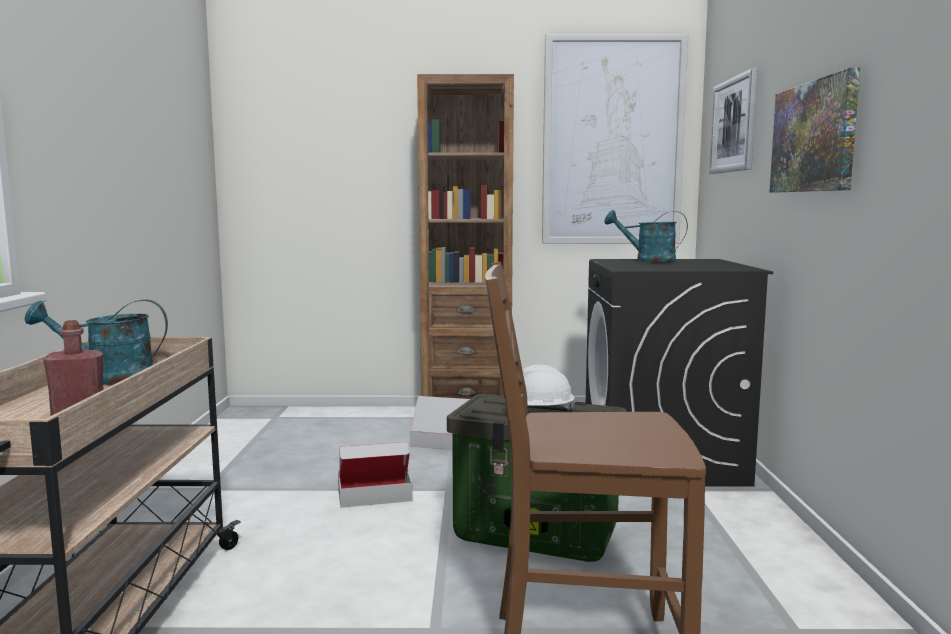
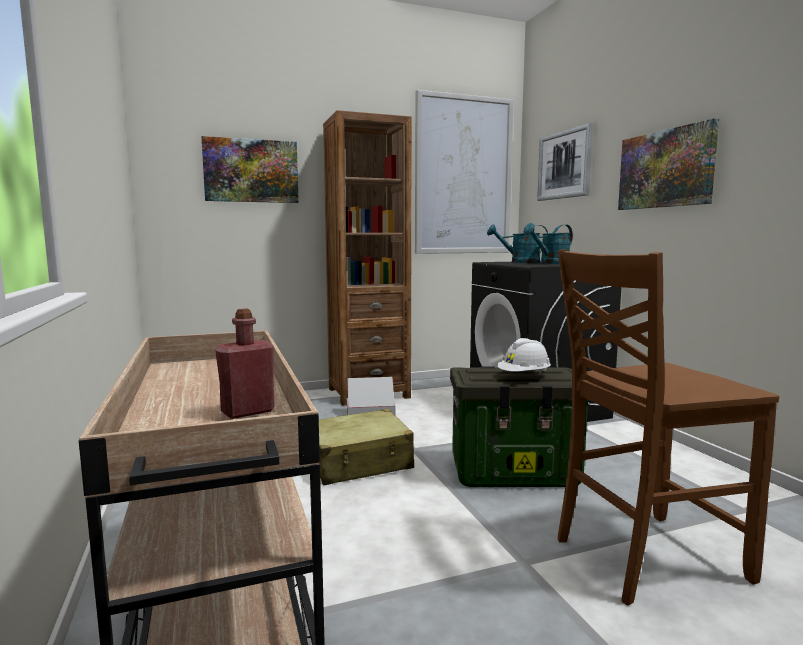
camera: 20 degrees left, 0 degrees up
turquoise watering can [25,299,168,385] -> turquoise watering can moved to [524,223,573,264]
cardboard box [338,442,413,508] -> beige suitcase [319,409,414,485]
none -> picture [201,136,299,203]

